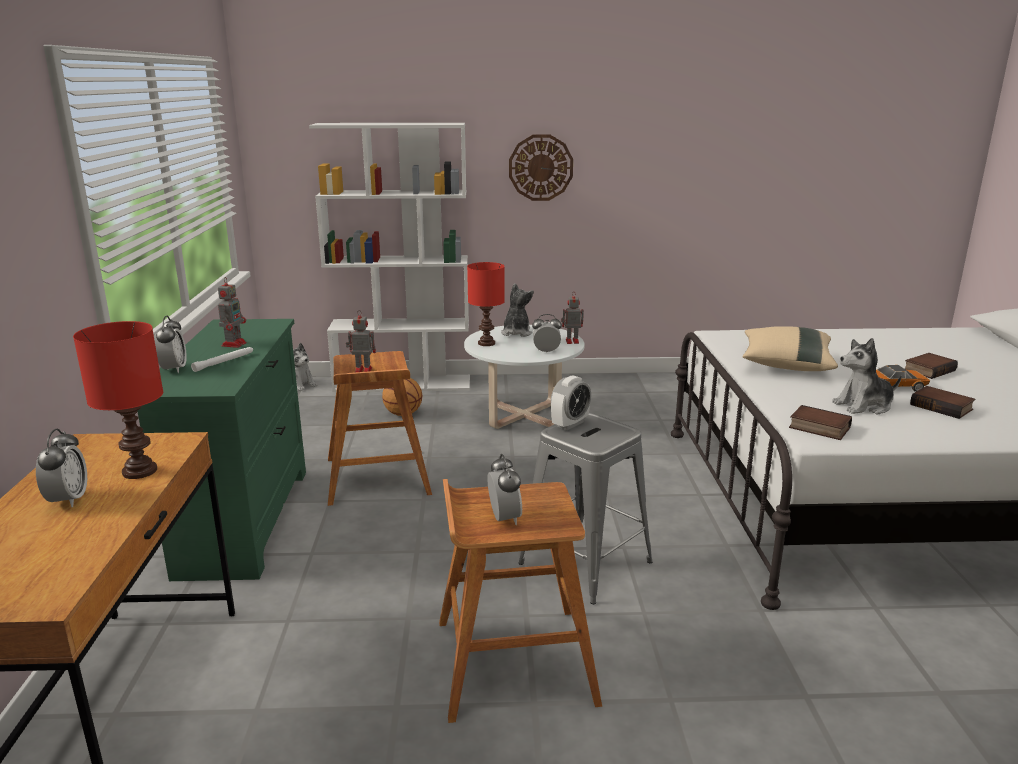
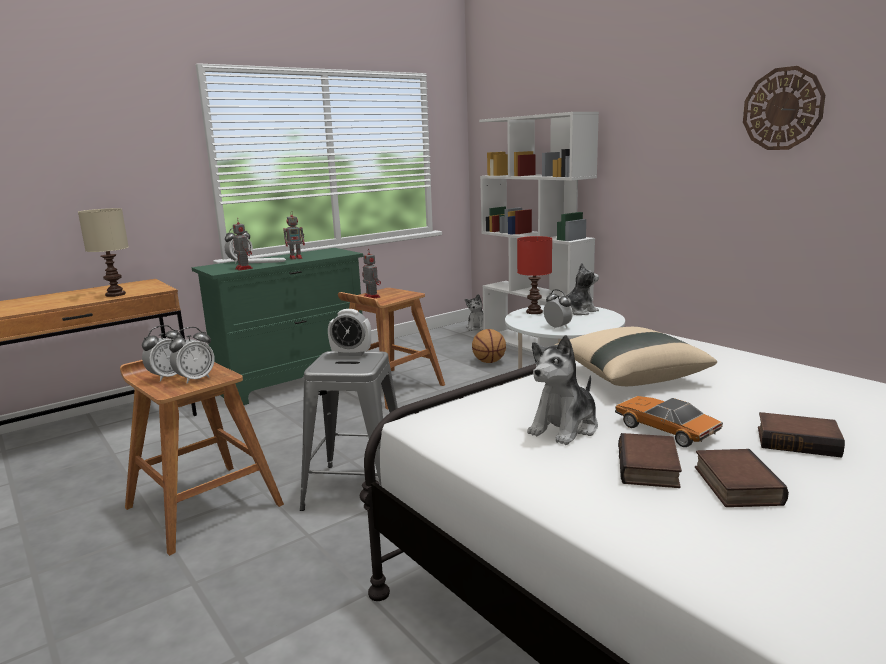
camera: 55 degrees right, 5 degrees down
alarm clock [36,428,87,507] -> alarm clock moved to [169,327,215,384]
red table lamp [73,321,163,479] -> beige table lamp [78,208,129,297]
wall clock [509,135,573,201] -> wall clock moved to [743,66,825,150]
toy robot [561,293,584,344] -> toy robot moved to [233,218,253,270]
book [789,405,852,440] -> book moved to [695,449,789,507]
plush toy [832,338,902,414] -> plush toy turned 90 degrees counterclockwise [527,335,598,445]

